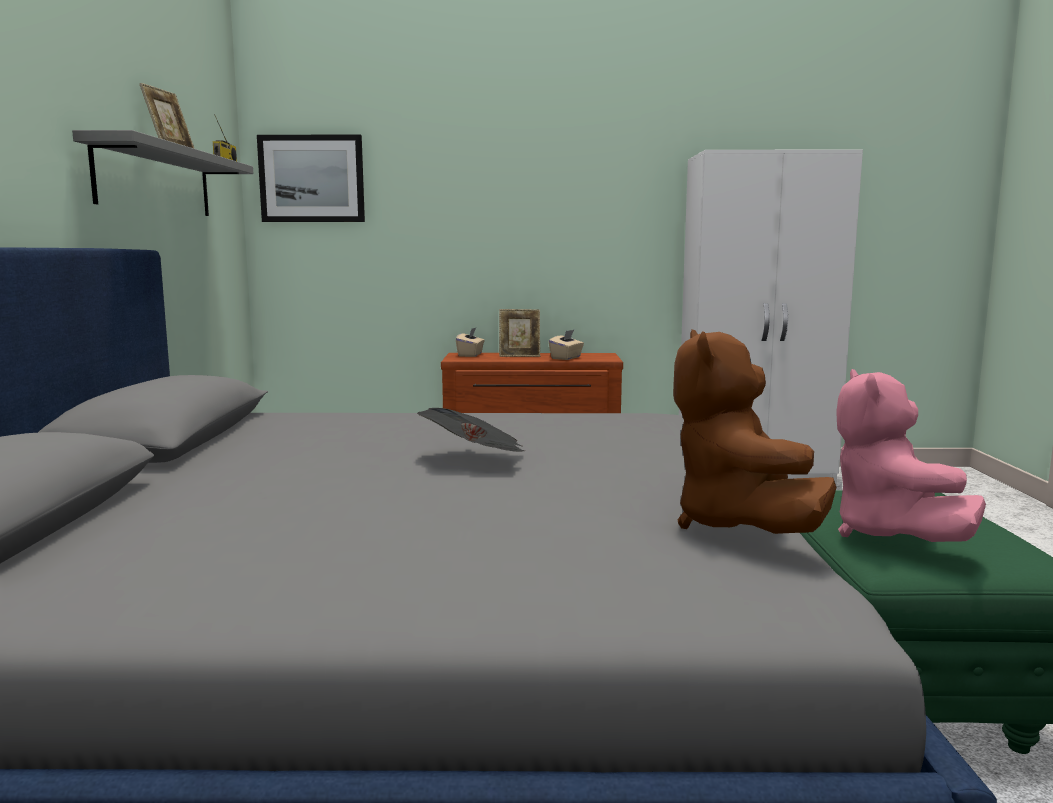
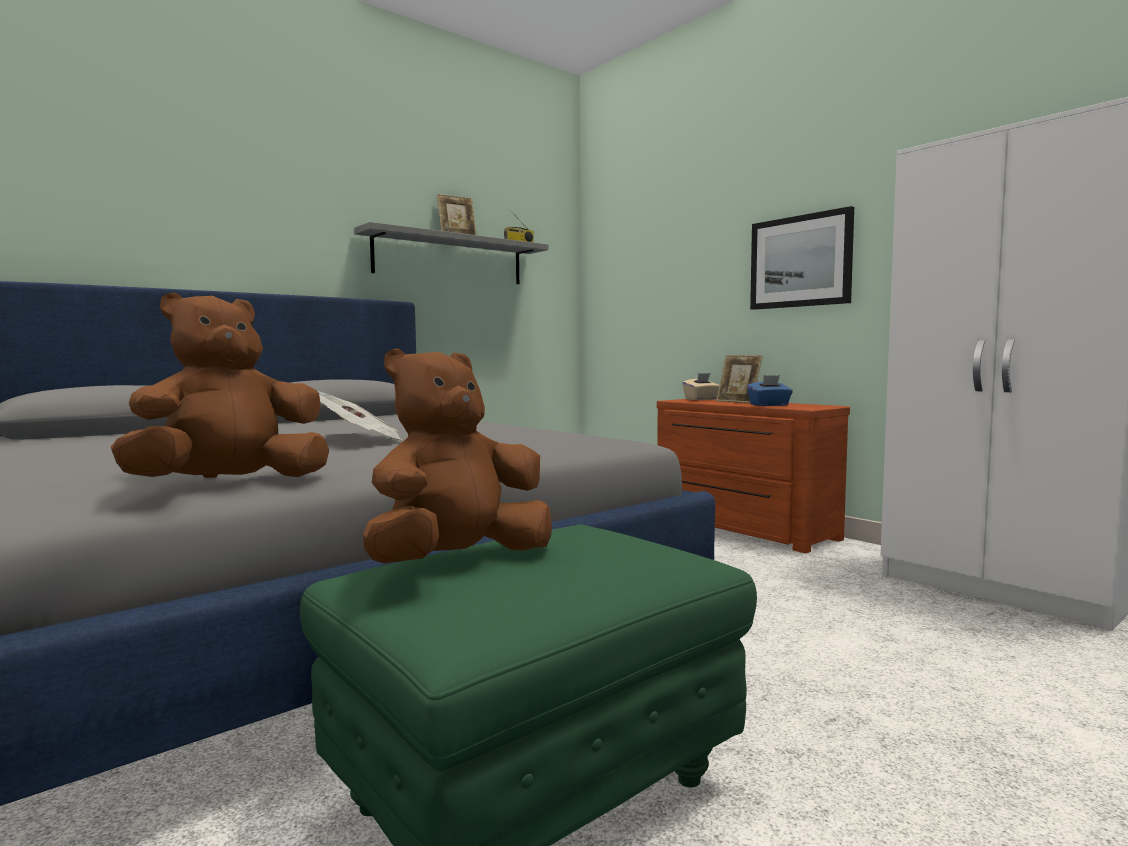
camera: 50 degrees right, 5 degrees down
picture [257,135,365,222] -> picture moved to [750,206,854,310]
beige tissue box [549,330,584,360] -> blue tissue box [747,375,793,406]
pink plush toy [836,369,986,542] -> brown plush toy [363,348,552,563]

